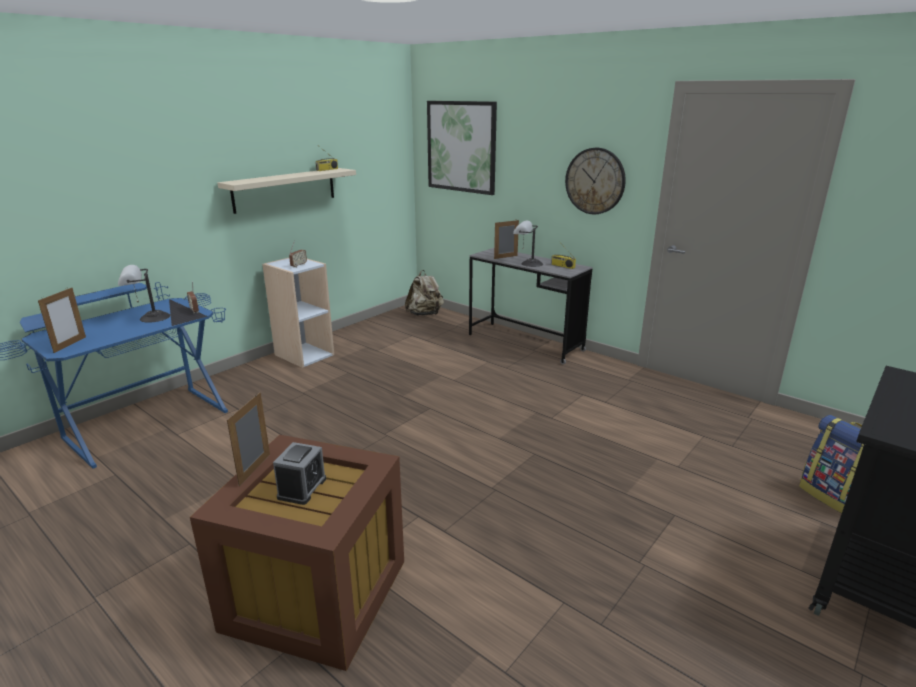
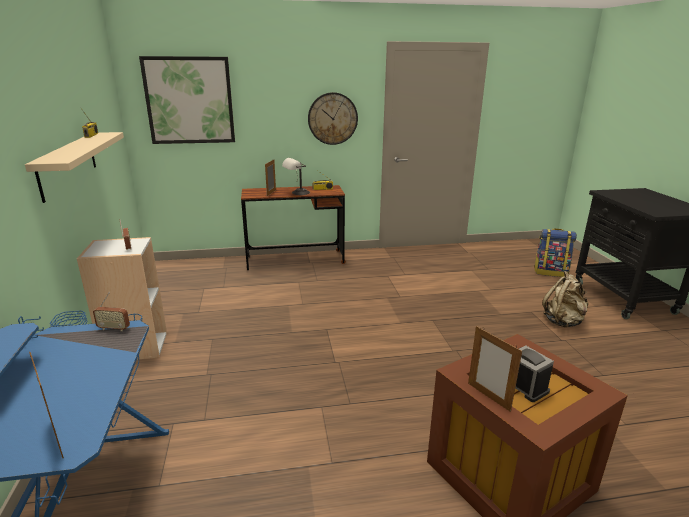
camera: 50 degrees left, 0 degrees up
table lamp [118,265,171,323] -> none
beige backpack [405,270,444,316] -> beige backpack moved to [542,271,588,327]
grey desk [469,248,592,364] -> brown desk [241,185,346,270]

